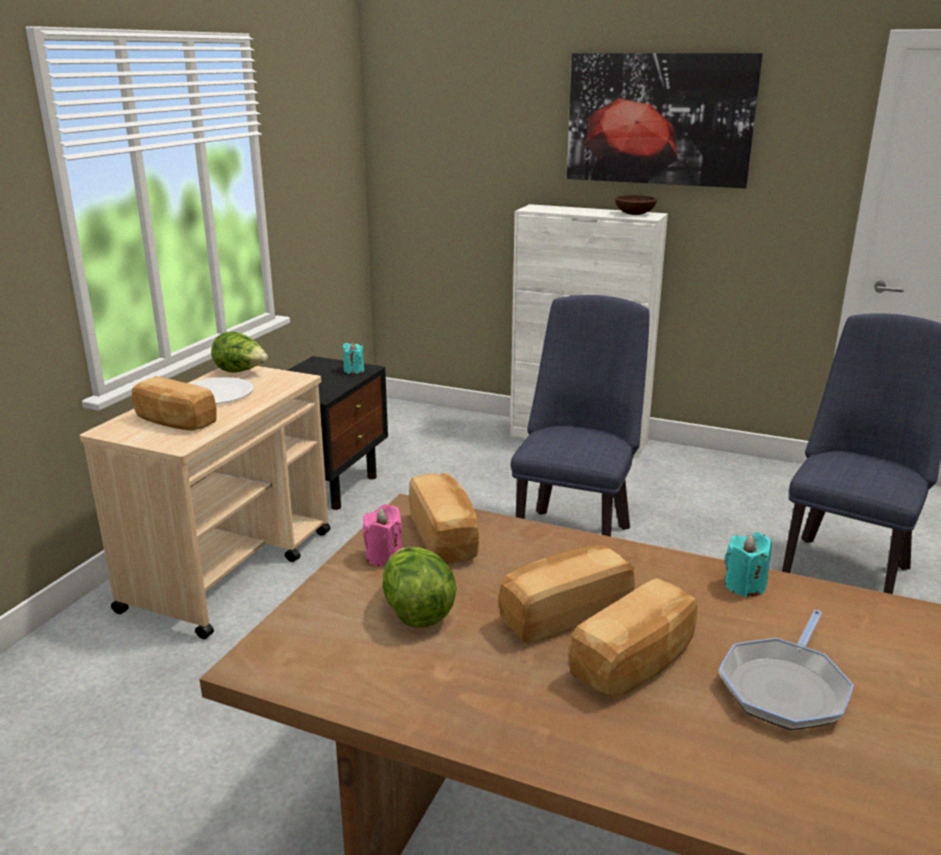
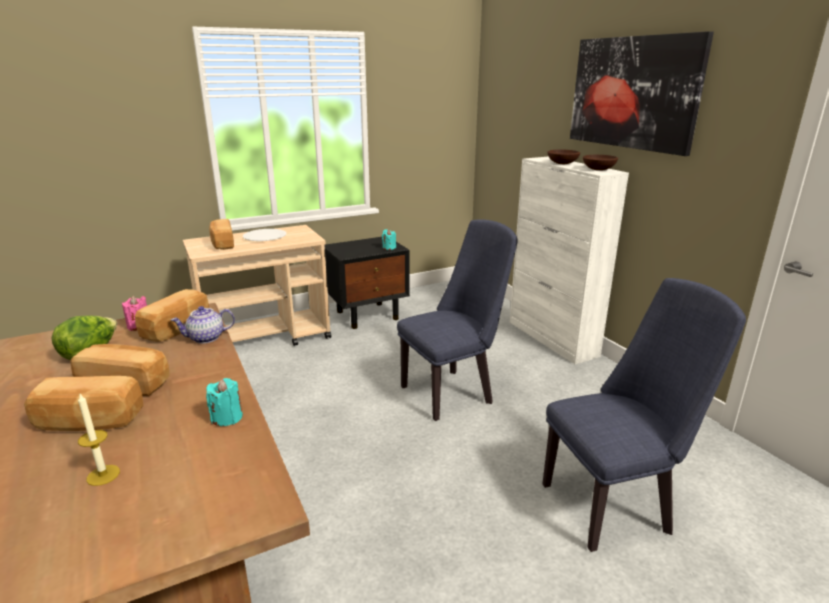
camera: 40 degrees right, 0 degrees up
lettuce [211,332,268,373] -> none
frying pan [719,610,854,730] -> candle [78,394,120,486]
none -> teapot [171,306,235,343]
none -> brown bowl [547,149,580,164]

